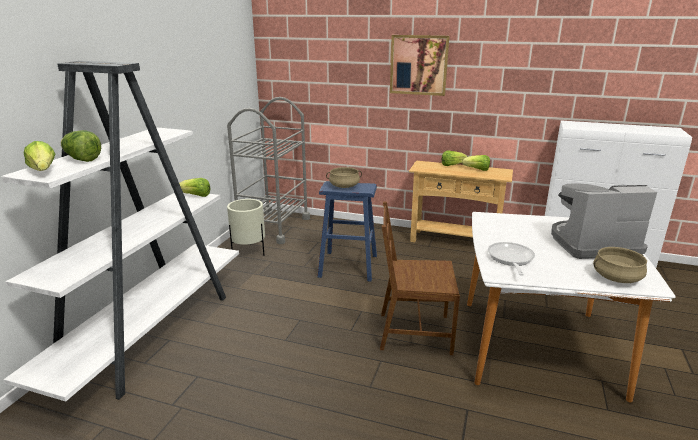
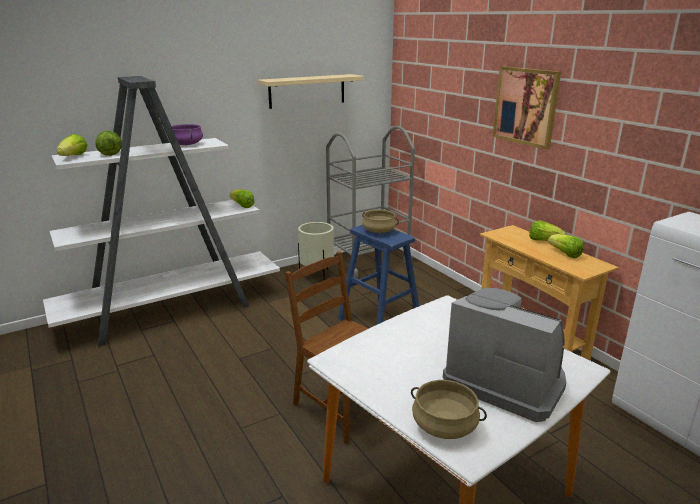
camera: 40 degrees right, 0 degrees up
frying pan [488,242,535,276] -> none
none -> purple cooking pot [172,124,203,145]
none -> beige shelf [258,74,364,109]

